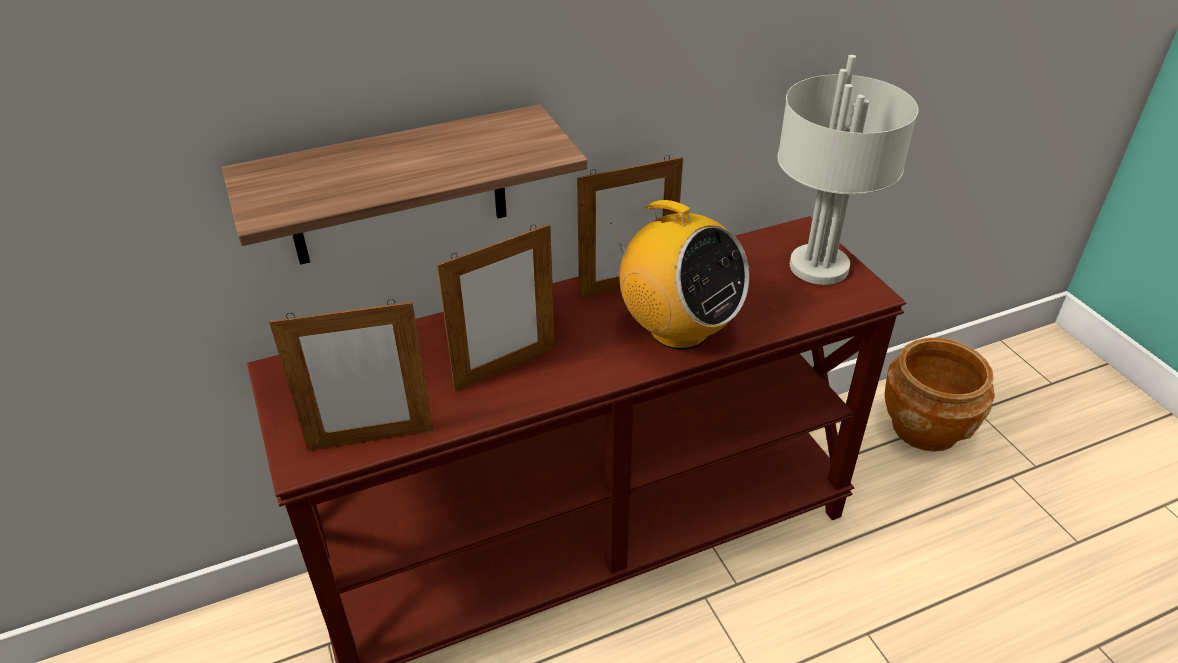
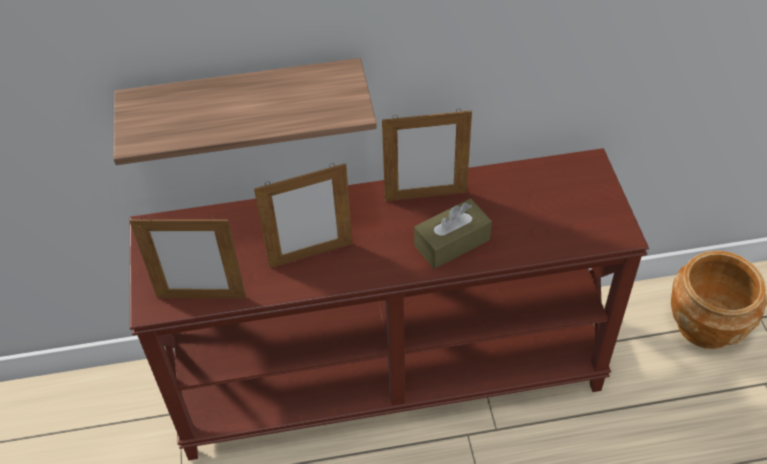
camera: 15 degrees right, 10 degrees up
radio [610,200,749,349] -> brown tissue box [414,198,492,269]
grey table lamp [777,55,918,285] -> none

